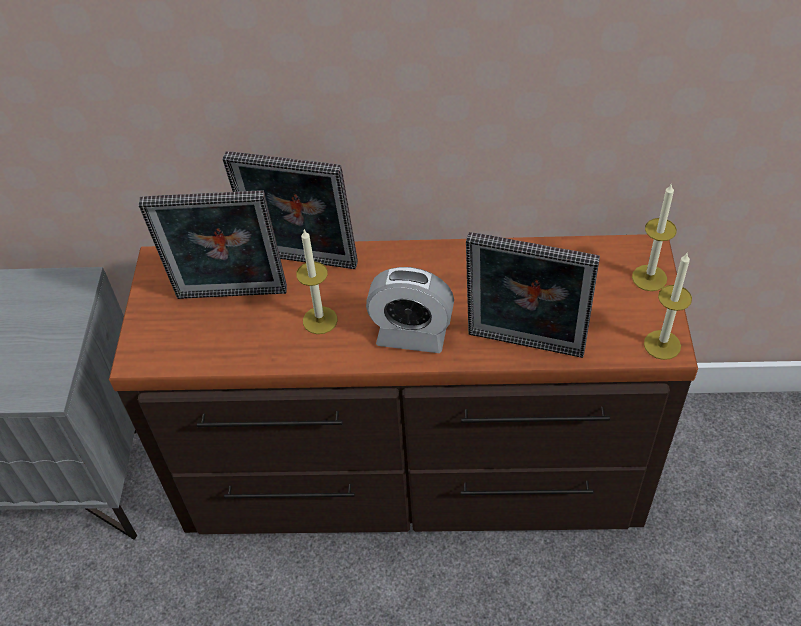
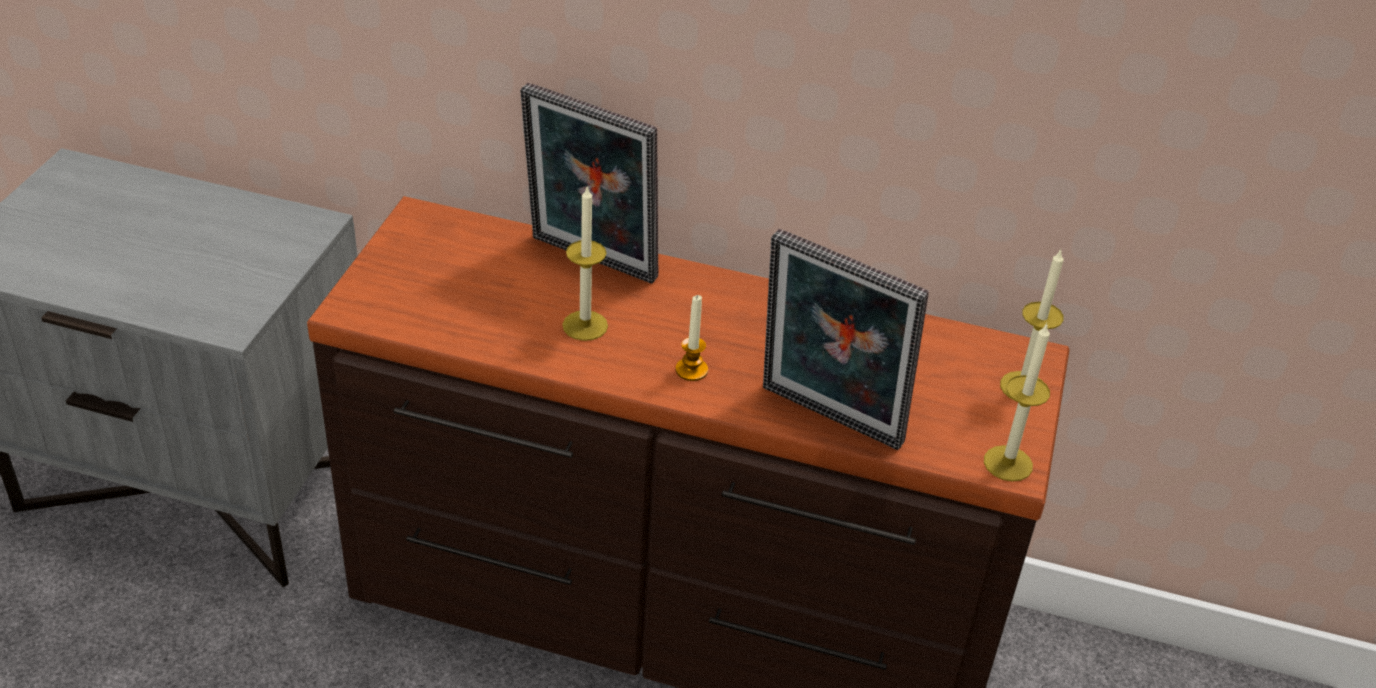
camera: 10 degrees right, 10 degrees down
picture frame [139,190,287,299] -> none
alarm clock [366,267,454,353] -> candle [676,295,708,381]

